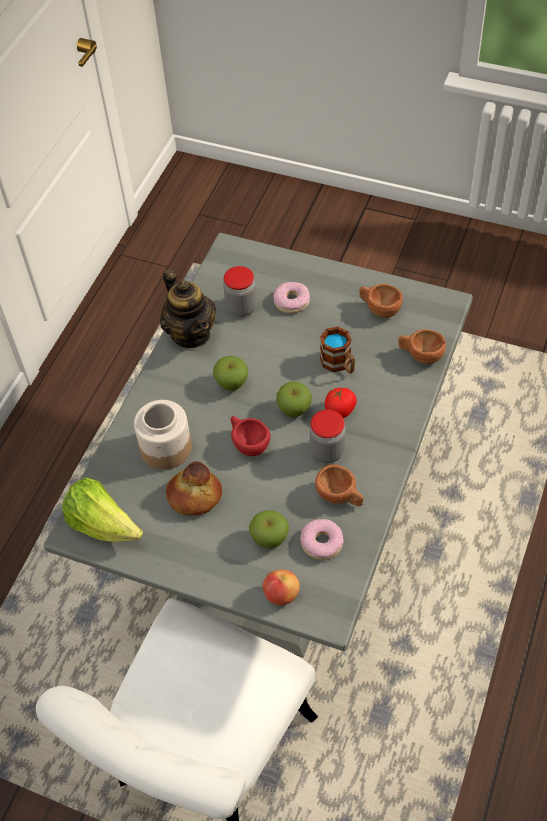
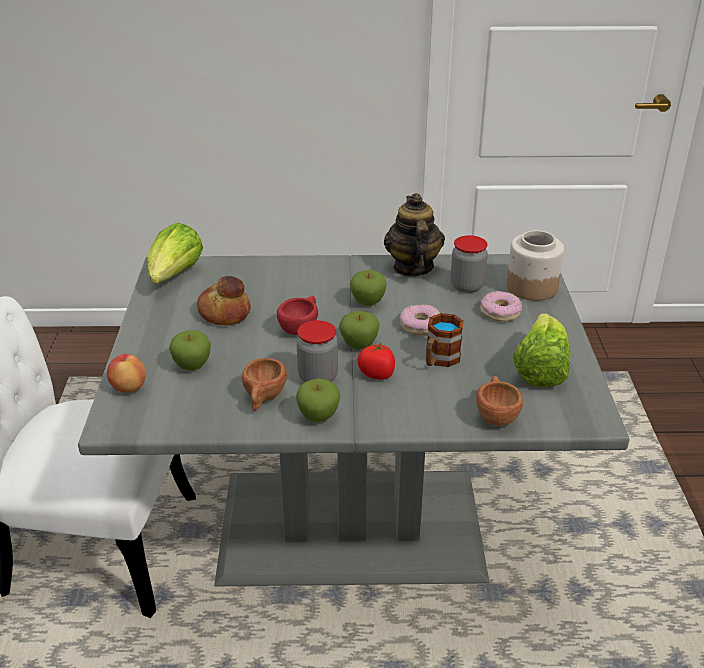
camera: 65 degrees right, 20 degrees down
jar [134,400,192,470] -> jar moved to [506,230,564,301]
teapot [160,269,216,348] -> teapot turned 135 degrees clockwise [384,193,445,277]
donut [300,519,344,560] -> donut moved to [400,304,440,335]
brown cup [359,284,403,318] -> lettuce [513,313,571,387]
none -> apple [296,378,340,422]

